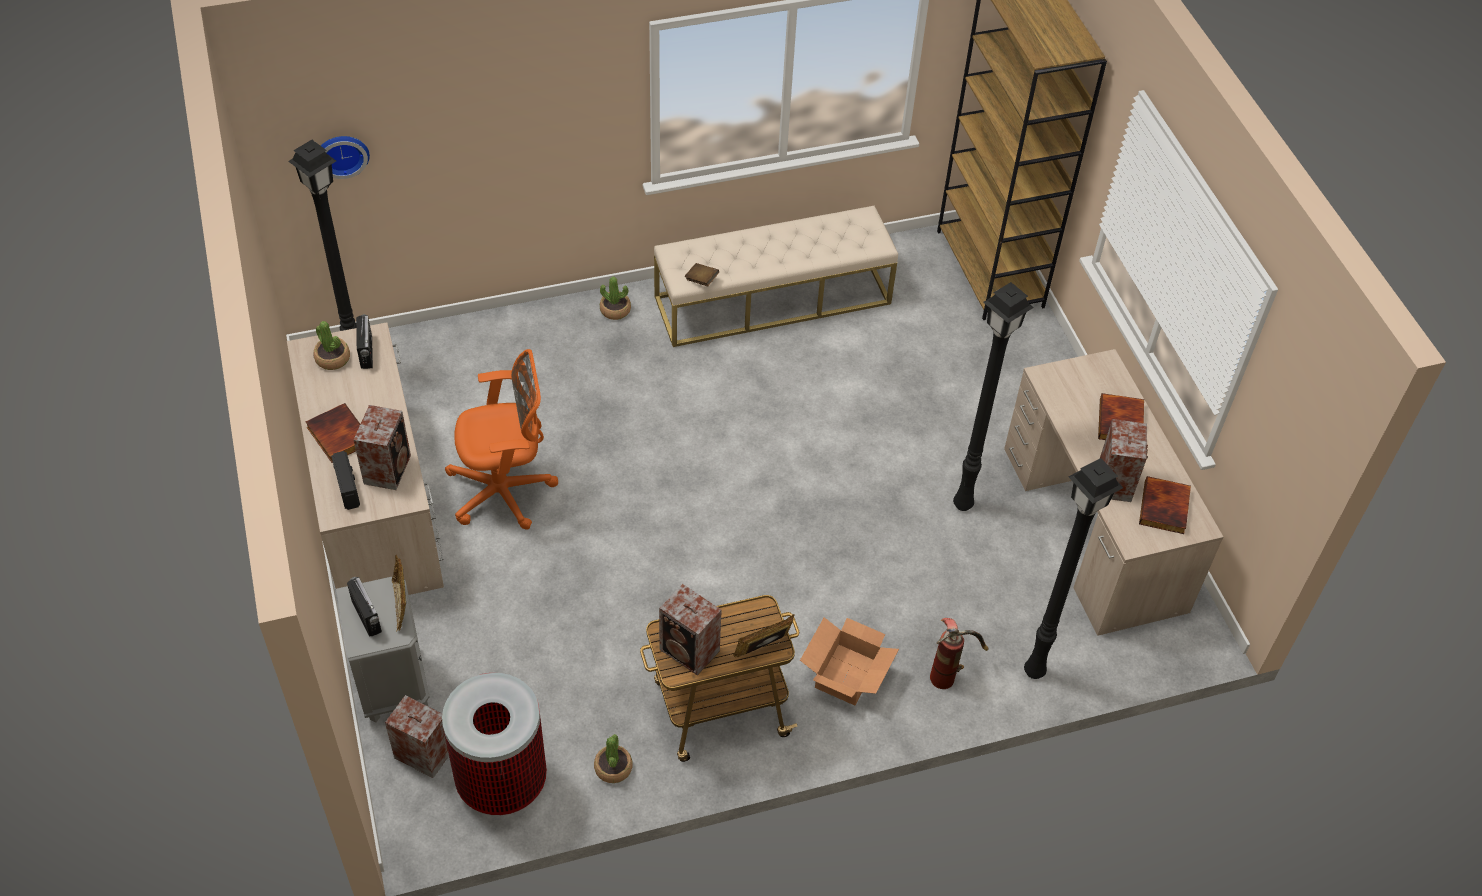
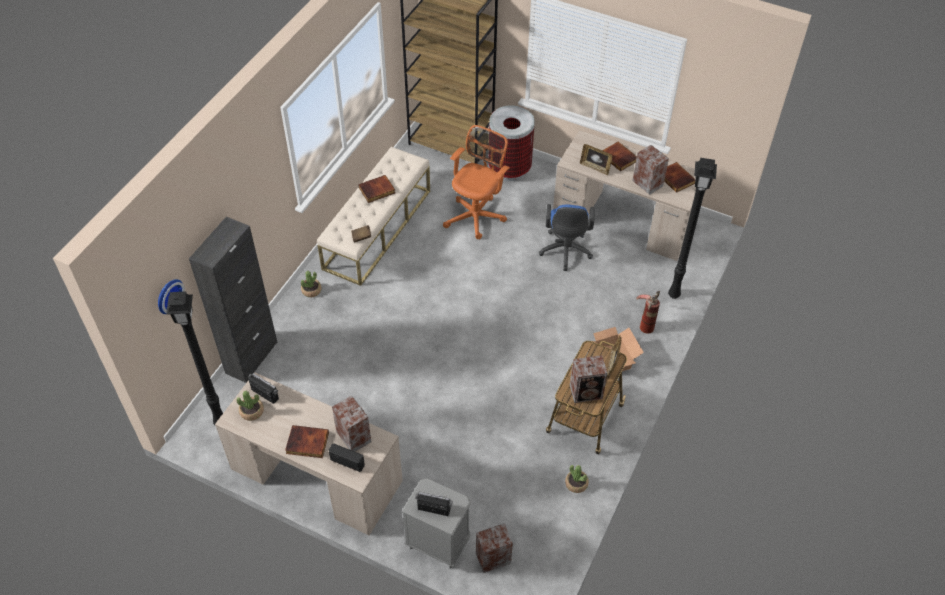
camera: 45 degrees left, 0 degrees up
picture frame [392,555,406,632] -> picture frame moved to [580,144,612,176]
trash can [442,673,547,815] -> trash can moved to [489,105,535,181]
orange office chair [445,349,558,530] -> orange office chair moved to [443,125,510,239]
black floor lamp [953,282,1034,511] -> blue office chair [539,204,594,271]
none -> black cabinet [189,217,278,383]
none -> book [358,175,395,203]

